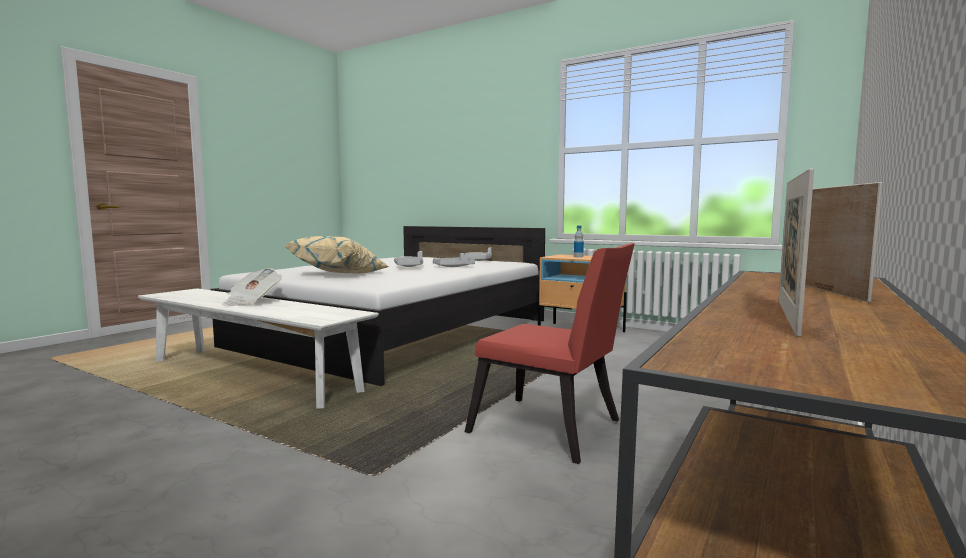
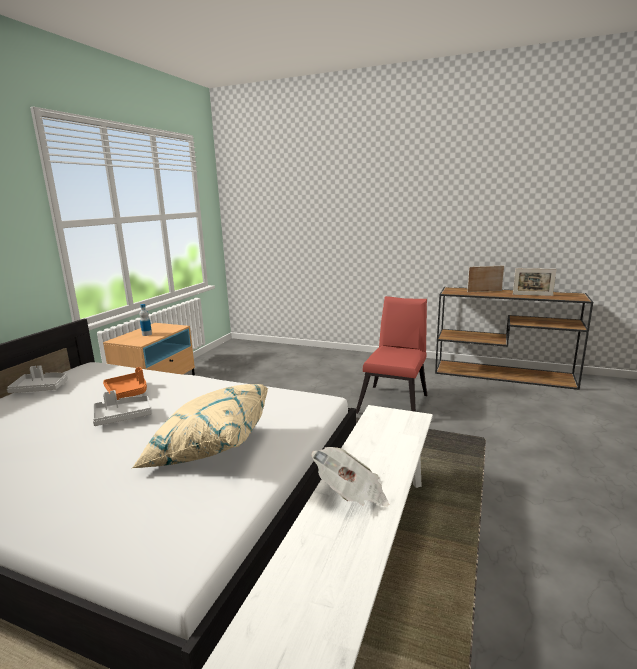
camera: 100 degrees left, 10 degrees up
grey tray [433,253,475,267] -> orange tray [103,367,147,400]

